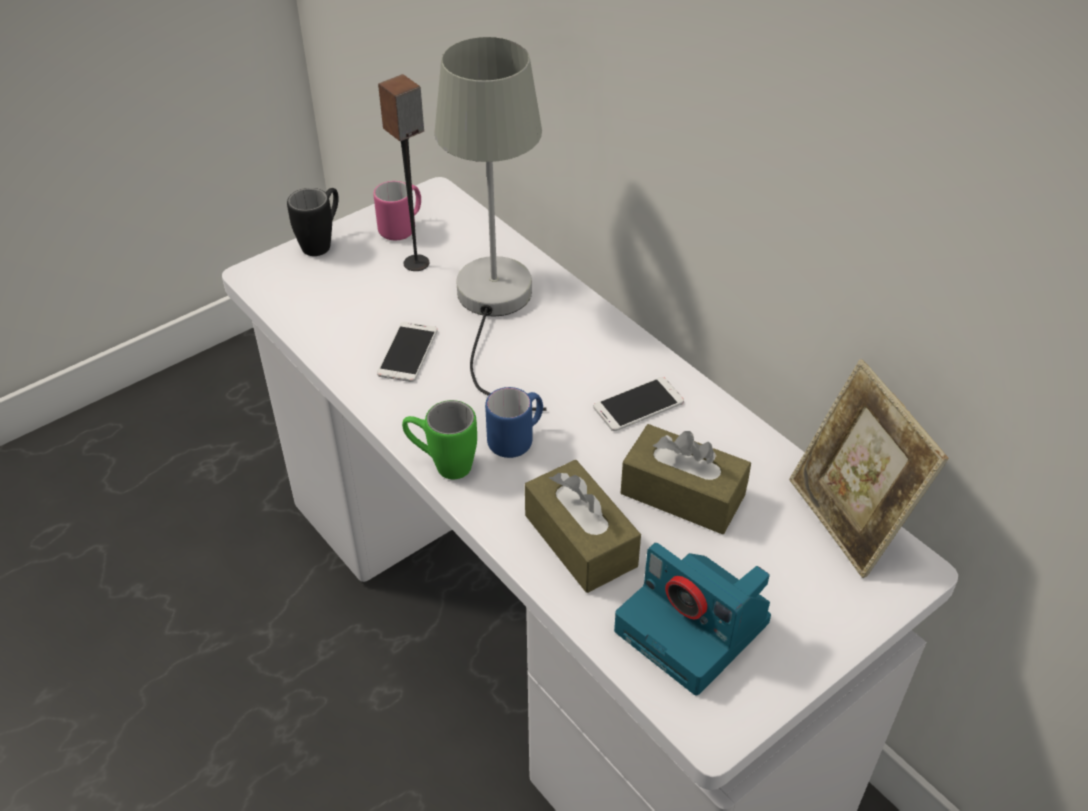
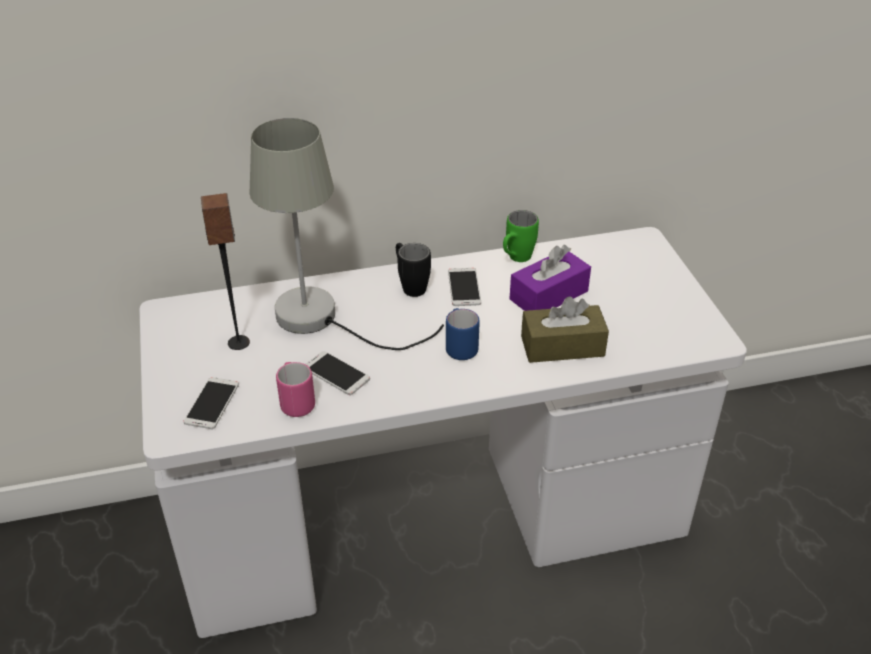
camera: 65 degrees left, 5 degrees down
black mug [287,188,339,256] -> black mug moved to [396,243,431,297]
pink mug [373,181,421,240] -> pink mug moved to [276,362,315,417]
green mug [402,400,477,479] -> green mug moved to [503,210,539,262]
camera [614,543,771,696] -> none
brown tissue box [621,424,751,534] -> purple tissue box [510,245,591,311]
picture frame [789,359,949,578] -> none
none -> phone [184,377,239,429]

